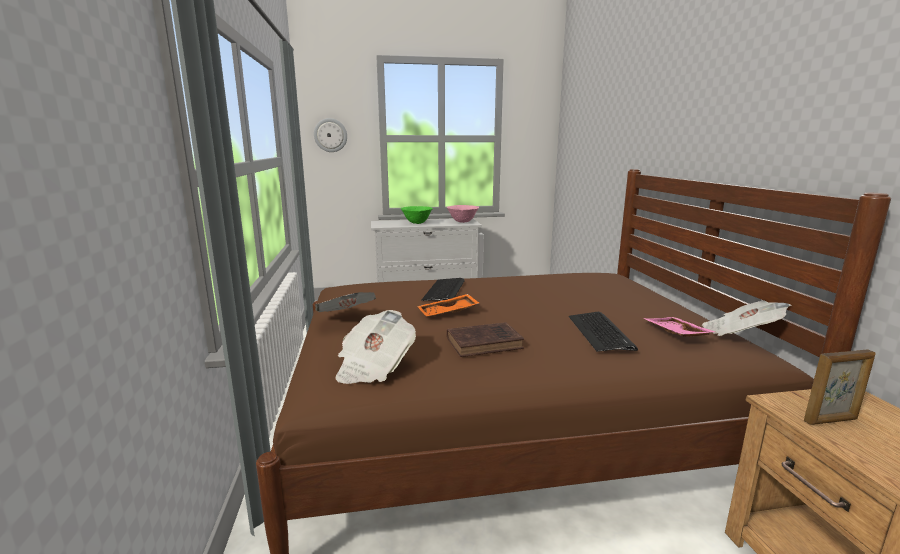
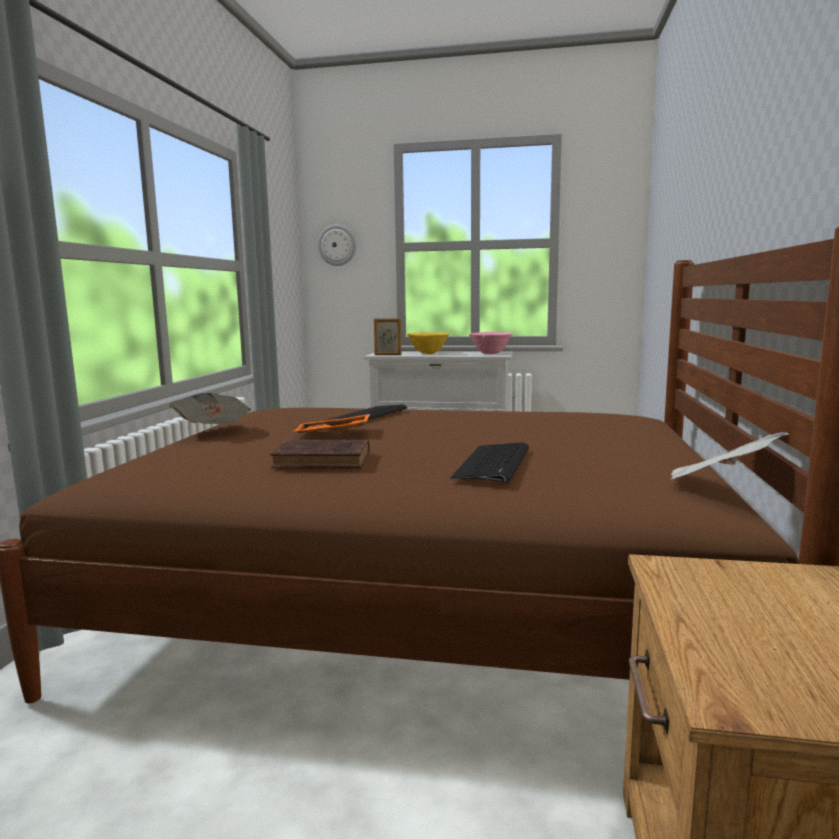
camera: 20 degrees right, 5 degrees down
newspaper [335,310,416,384] -> none
green bowl [401,206,433,224] -> yellow bowl [407,332,449,354]
pink tray [643,317,715,337] -> none
picture frame [804,349,875,425] -> picture frame moved to [374,318,401,355]

